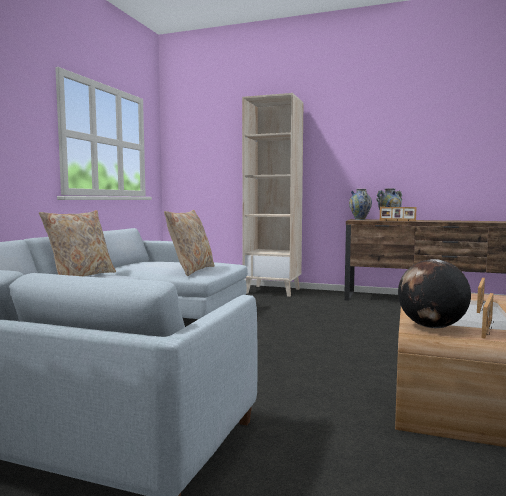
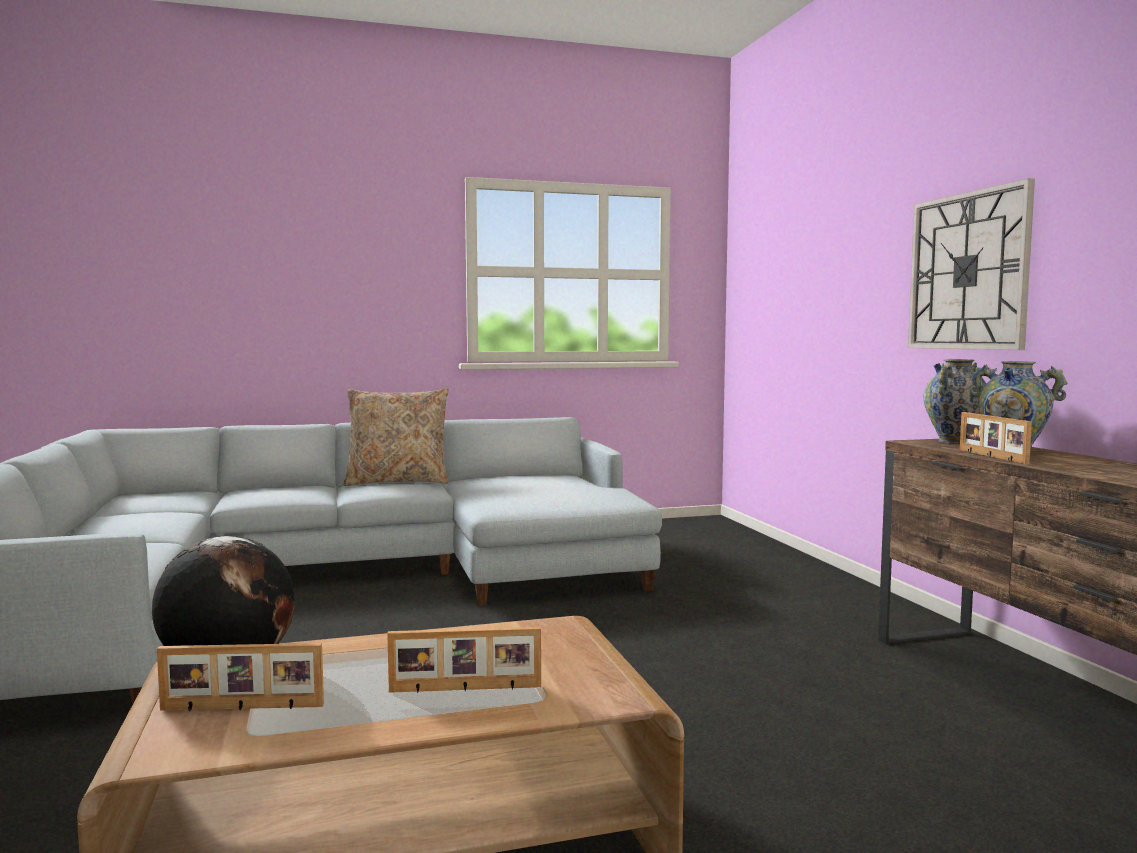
camera: 55 degrees right, 0 degrees up
beige pillow [164,210,215,276] -> none
beige bookcase [242,93,303,297] -> none
none -> wall clock [908,178,1035,350]

